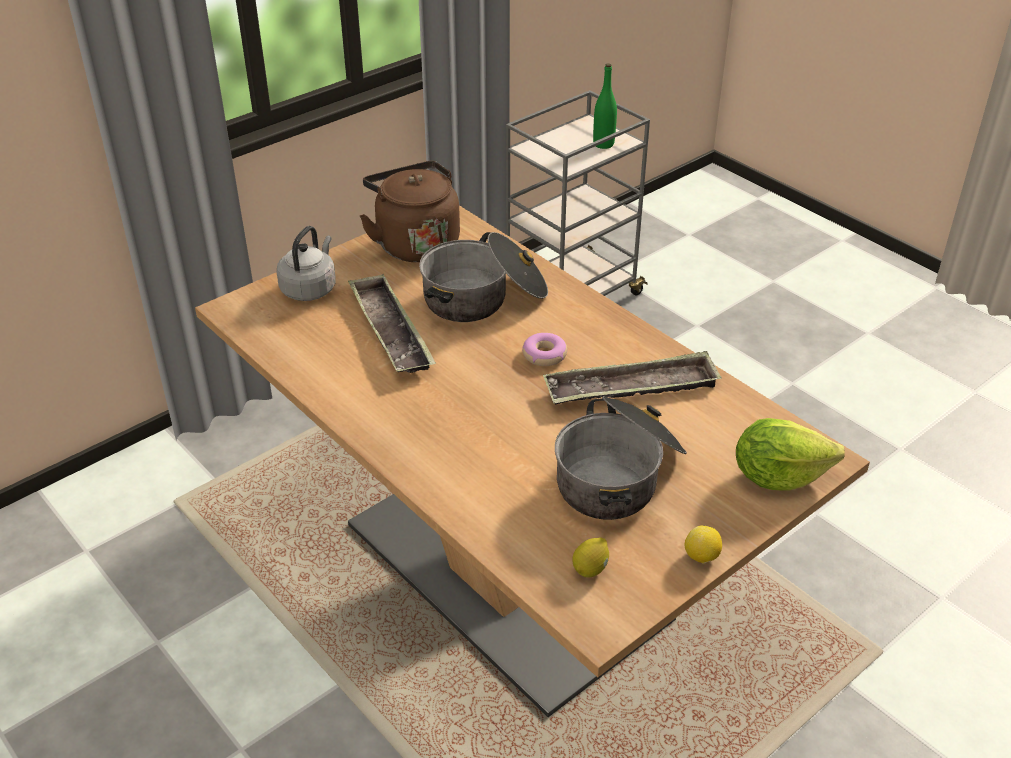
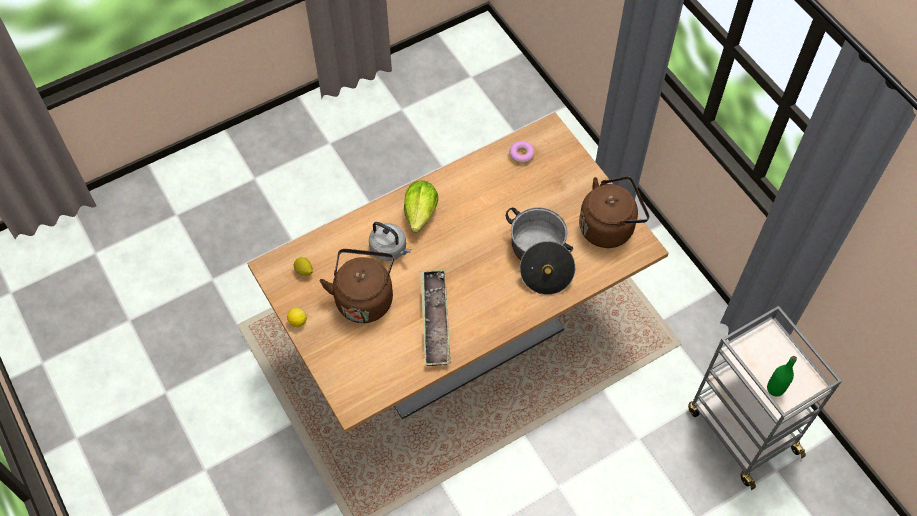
camera: 100 degrees right, 20 degrees up
grey kettle [277,226,336,301] -> grey kettle moved to [369,222,411,261]
tray [348,274,436,373] -> none
donut [522,333,567,366] -> donut moved to [509,141,535,164]
cooking pot [555,396,687,520] -> brown kettle [320,249,394,323]
lettuce [736,418,845,491] -> lettuce moved to [404,180,438,233]

